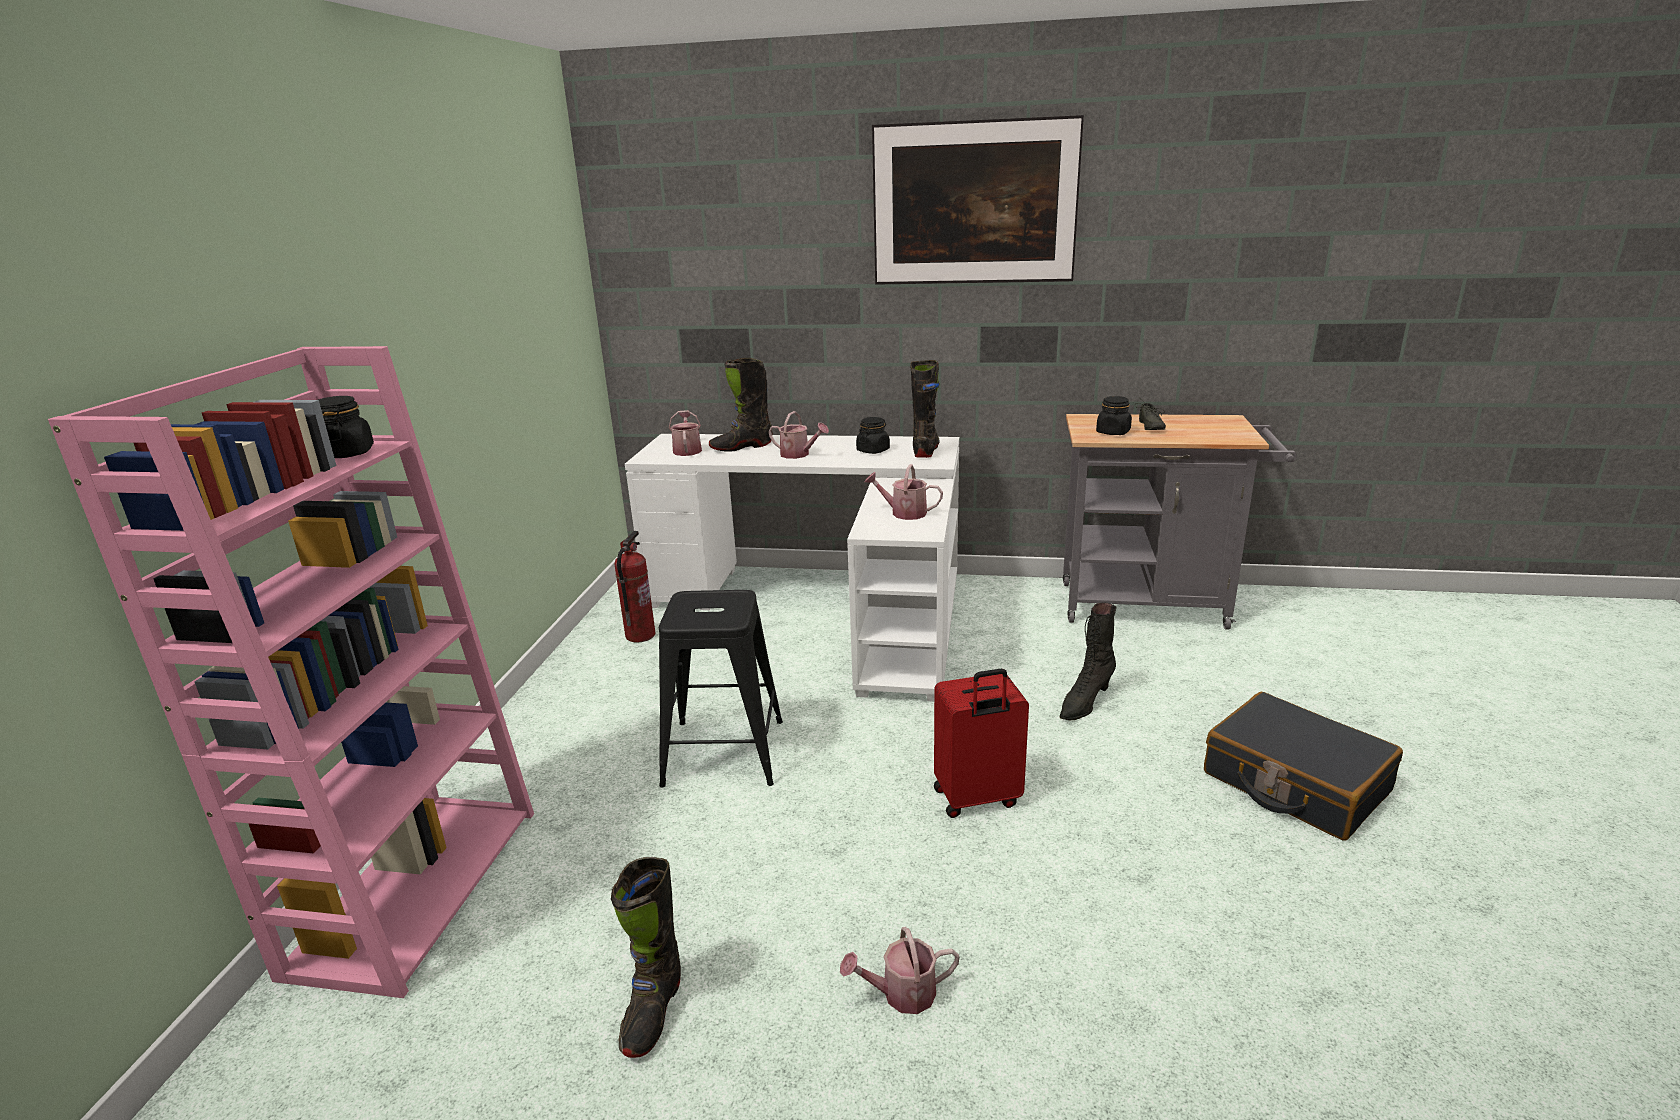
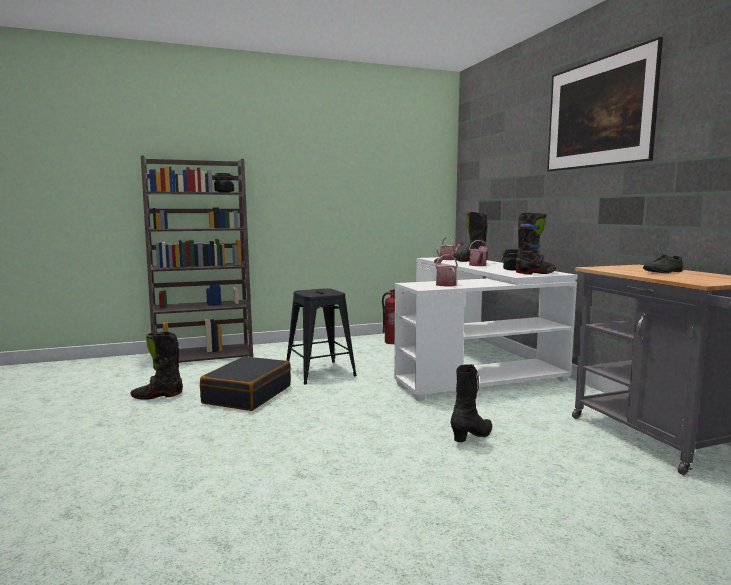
camera: 60 degrees right, 15 degrees down
pink bookcase [48,346,534,998] -> brown bookcase [141,155,253,367]
watering can [840,927,959,1014] -> none
red suitcase [934,669,1029,818] -> none
black boot [1060,602,1116,720] -> black boot turned 120 degrees clockwise [451,364,492,442]
black jar [1096,396,1132,435] -> none
black suitcase [1204,692,1403,841] -> black suitcase moved to [200,356,291,411]

